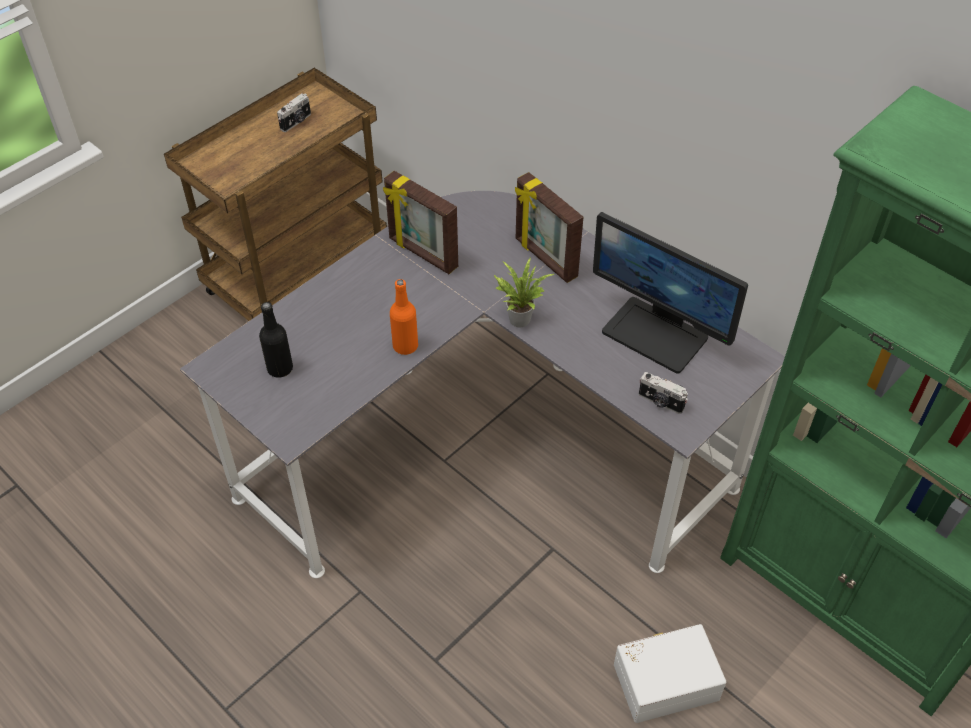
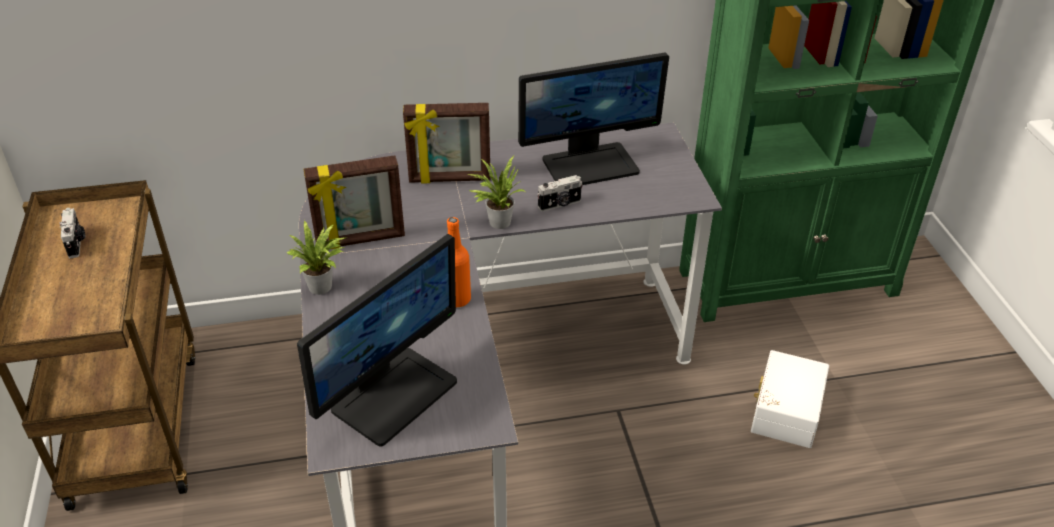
camera: 55 degrees left, 10 degrees down
black bottle [259,302,293,378] -> monitor [297,234,457,447]
camera [639,372,688,414] -> camera moved to [537,175,583,212]
none -> potted plant [287,220,347,295]

